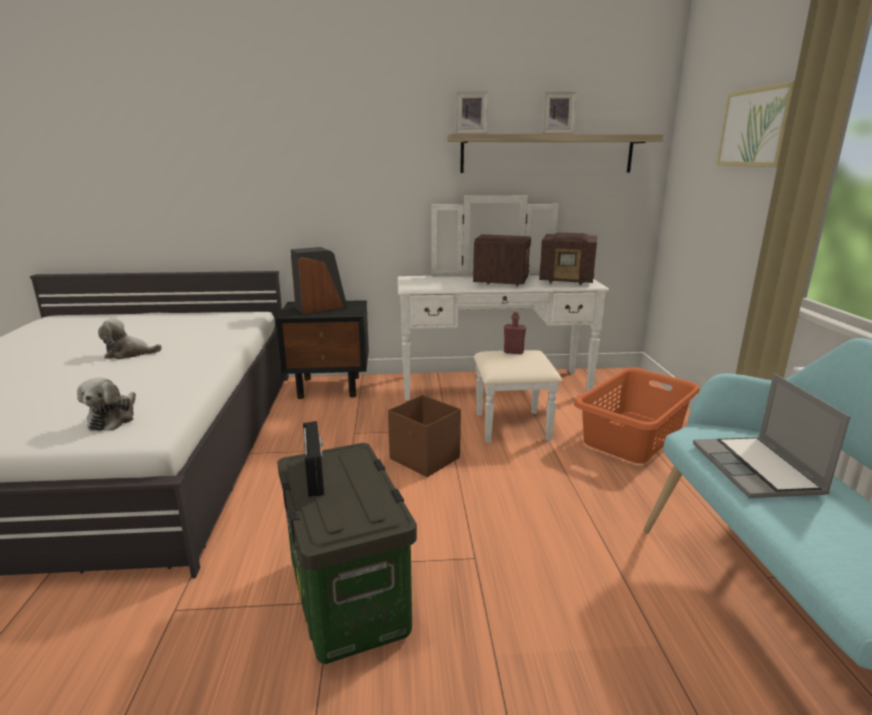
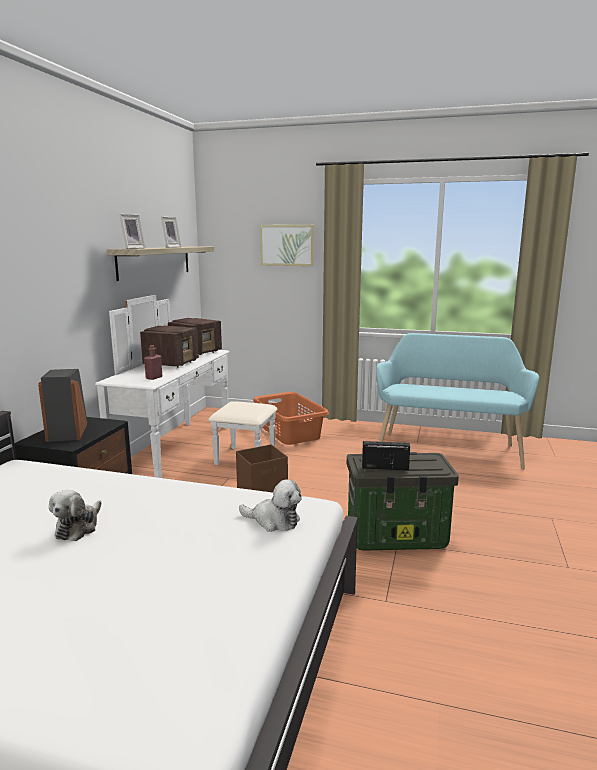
camera: 70 degrees left, 5 degrees down
radio [473,235,531,286] -> radio turned 75 degrees clockwise [140,326,199,368]
red bottle [504,312,526,354] -> red bottle moved to [144,345,162,380]
laptop [693,373,850,498] -> none

